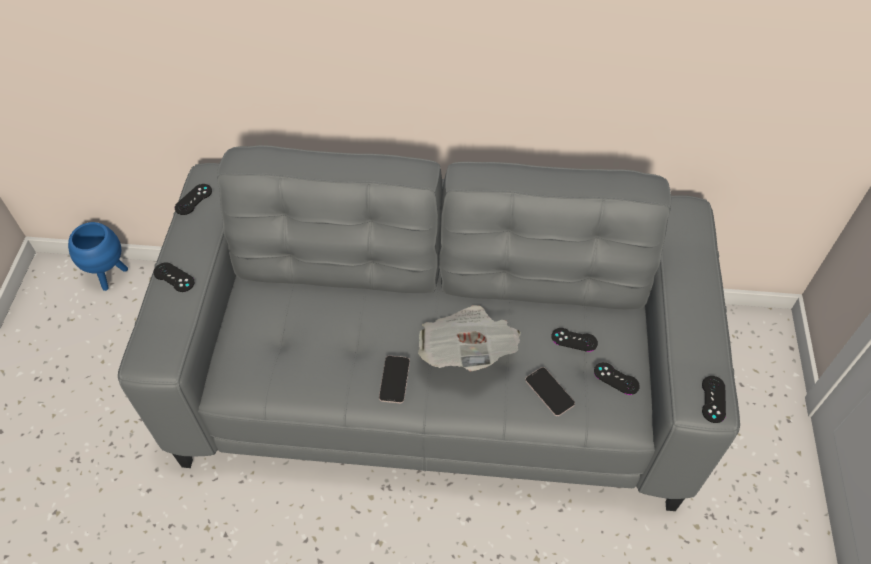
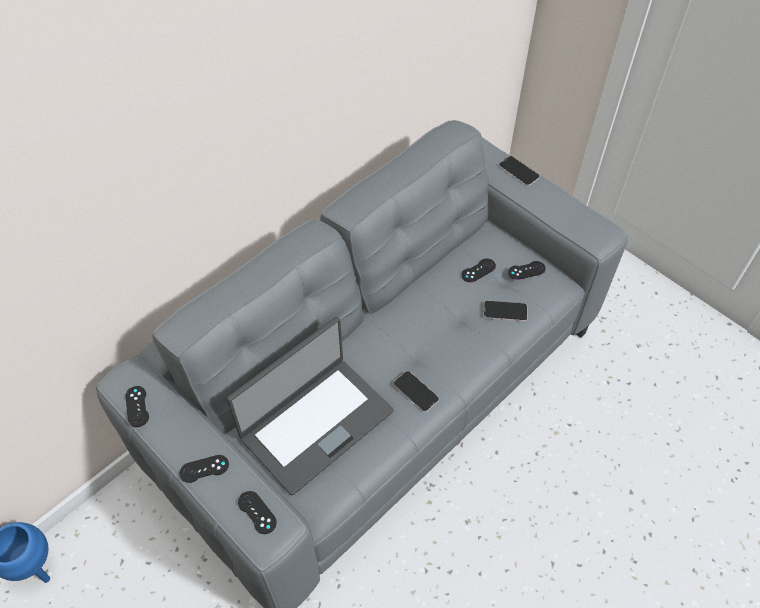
camera: 50 degrees left, 0 degrees up
newspaper [418,305,521,371] -> none
black game controller [702,376,726,423] -> black game controller moved to [238,491,277,534]
none -> laptop [227,317,394,495]
none -> phone [499,156,540,186]

